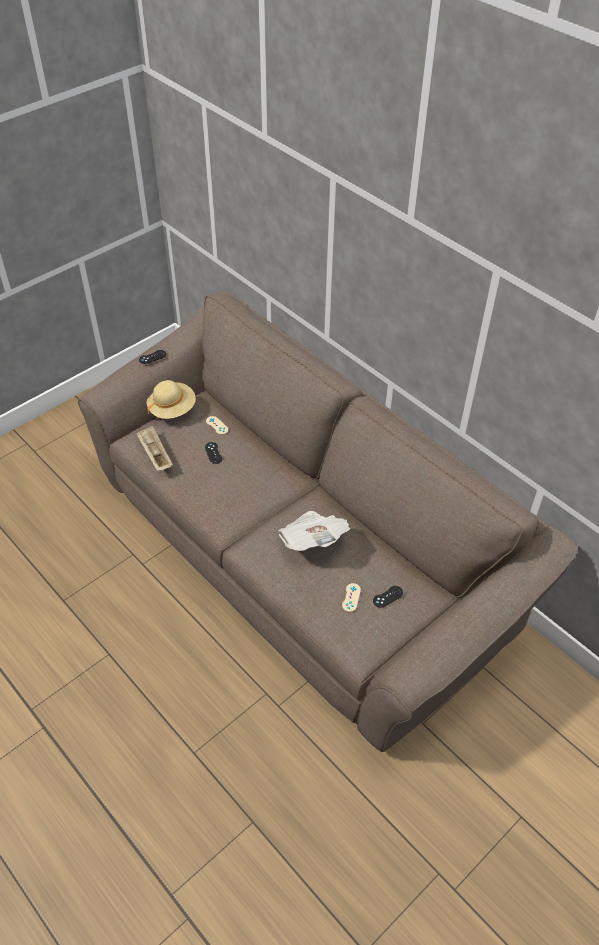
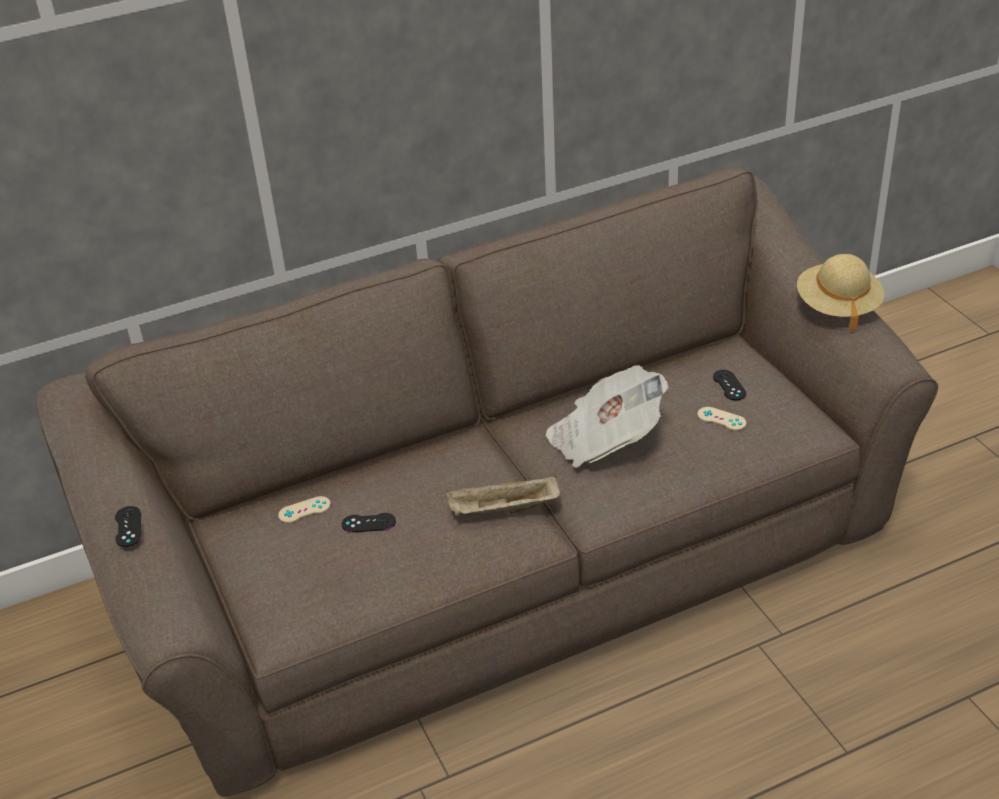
camera: 70 degrees left, 10 degrees down
beige tray [136,425,173,471] -> beige tray moved to [447,476,560,516]
beige hat [147,380,196,419] -> beige hat moved to [797,254,884,332]

